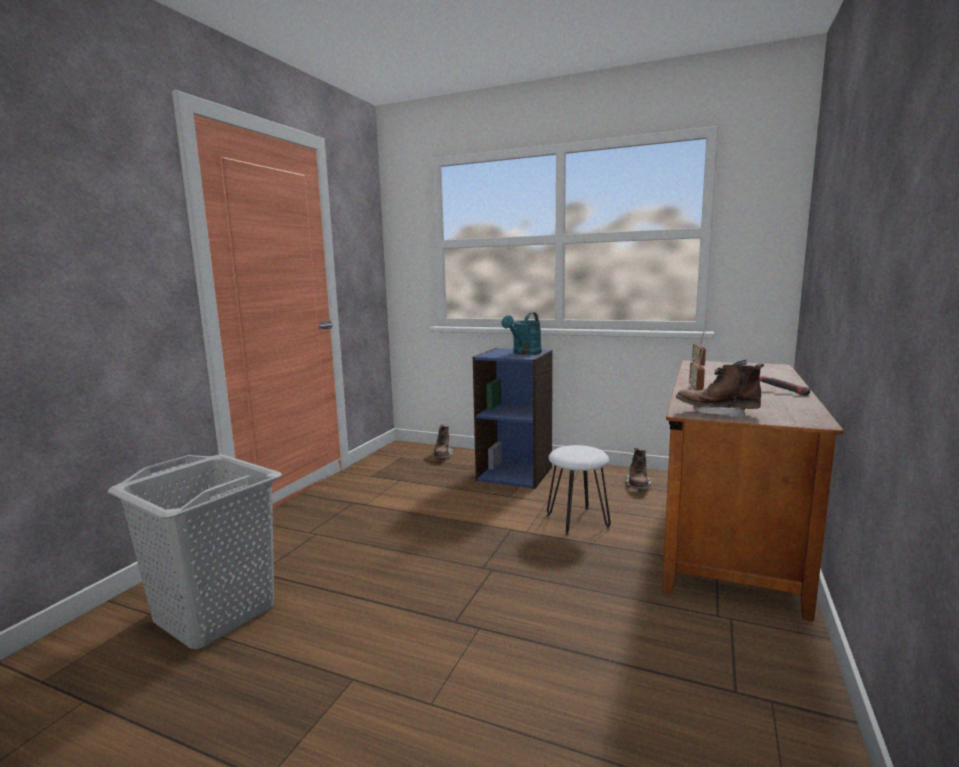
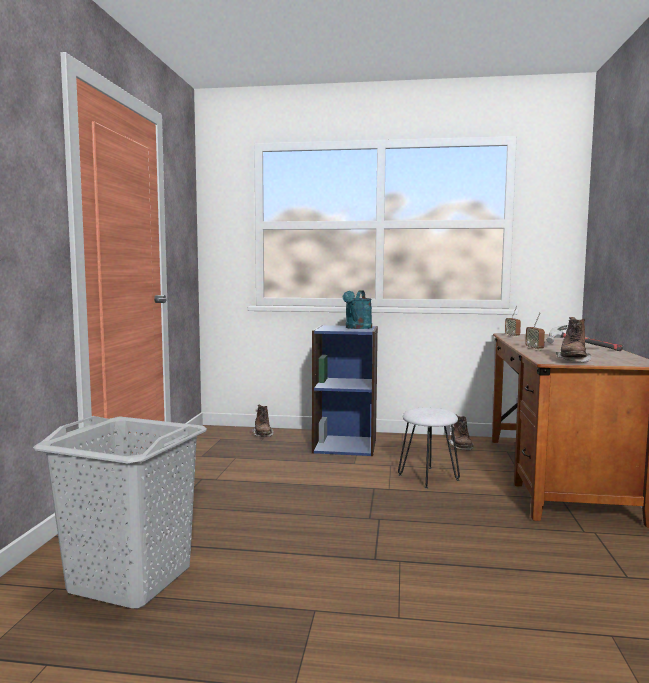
camera: 15 degrees left, 5 degrees down
brown boot [676,363,764,419] -> brown boot turned 75 degrees counterclockwise [556,317,591,362]

